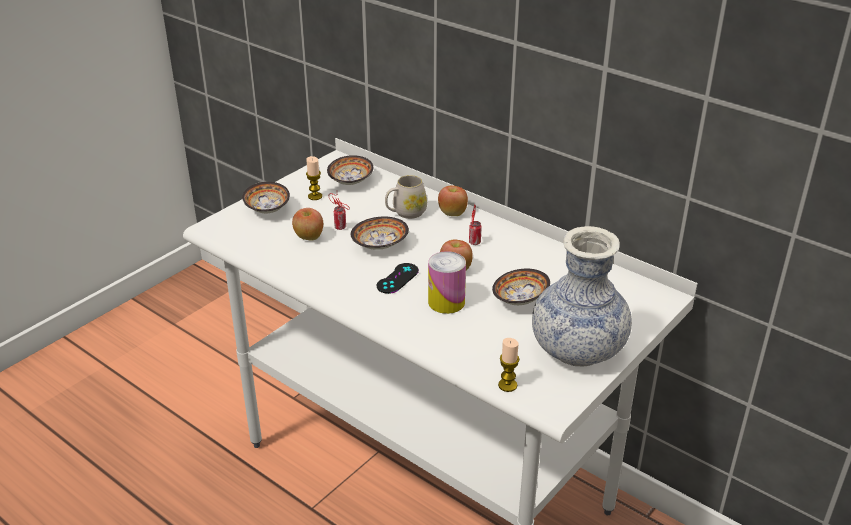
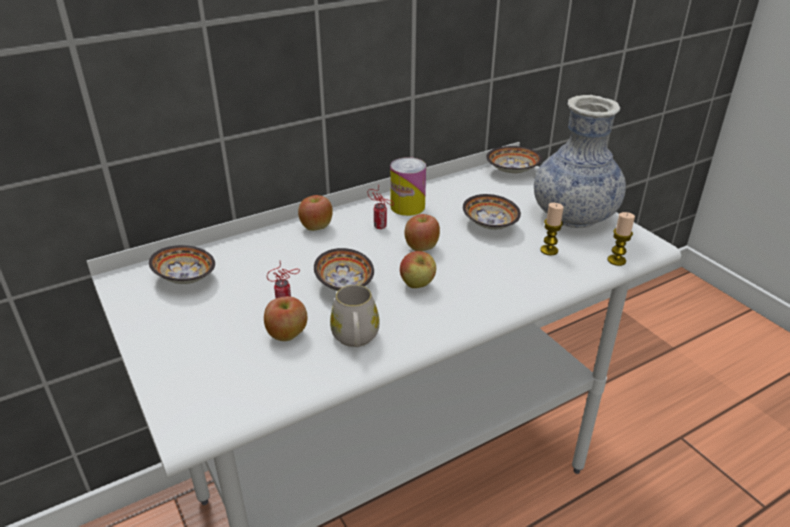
camera: 70 degrees left, 0 degrees up
bowl [242,182,290,213] -> bowl moved to [486,146,542,173]
candle [306,156,322,200] -> candle moved to [540,203,564,256]
black game controller [377,263,419,294] -> apple [400,251,436,288]
white mug [385,175,427,219] -> white mug moved to [330,285,380,347]
can [428,251,466,314] -> can moved to [390,157,426,216]

